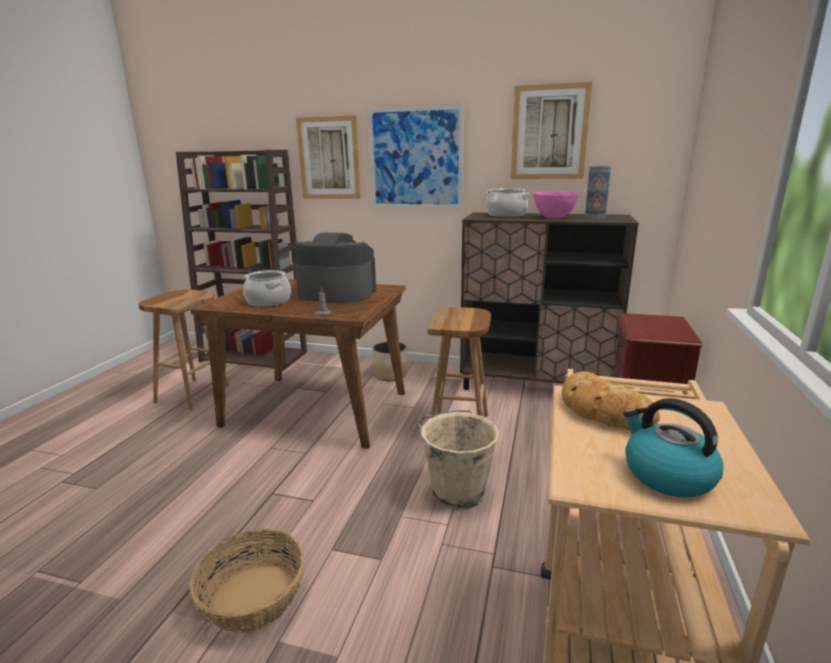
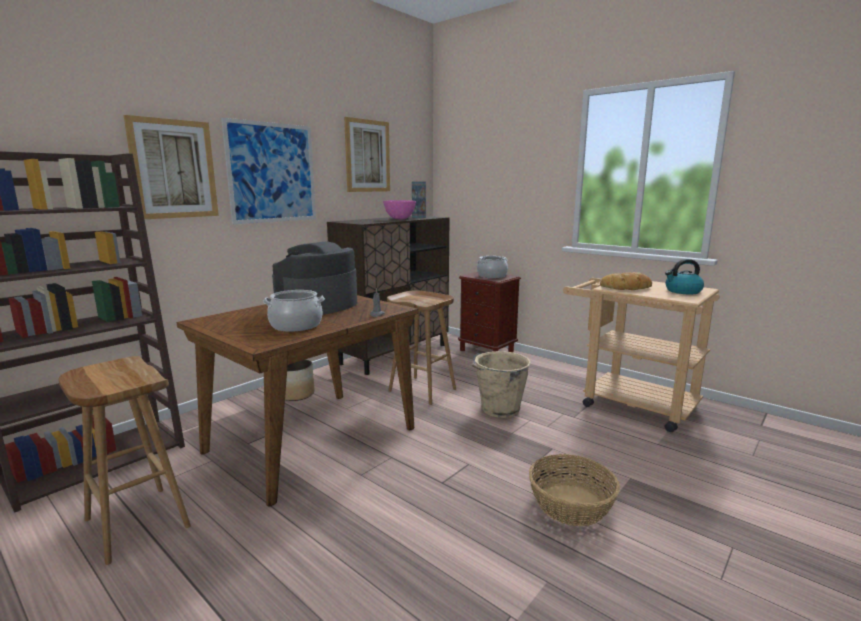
camera: 65 degrees left, 5 degrees down
cooking pot [486,188,529,217] -> cooking pot moved to [477,256,508,278]

